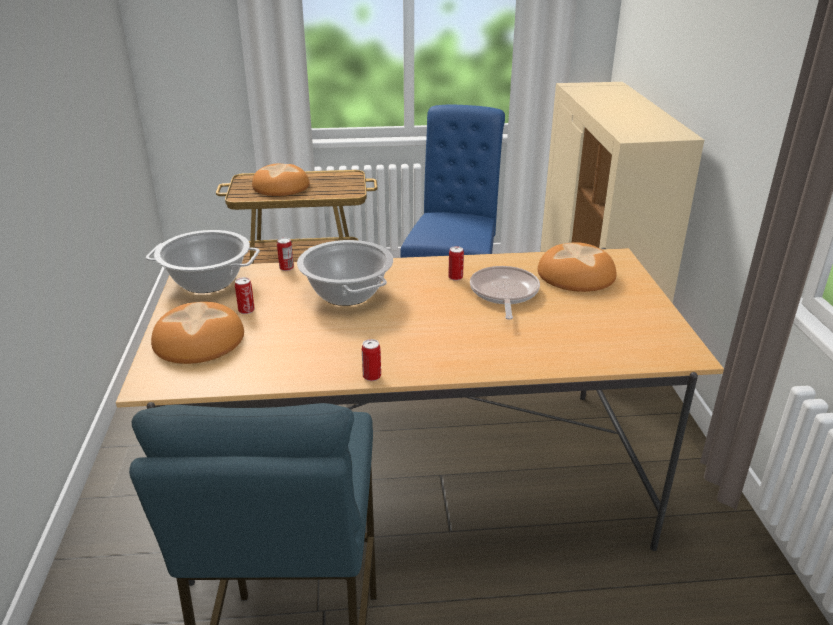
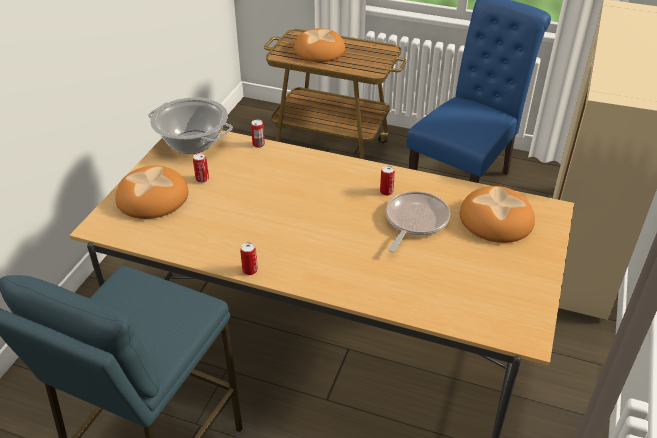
camera: 25 degrees right, 10 degrees up
cooking pot [297,240,393,306] -> none

